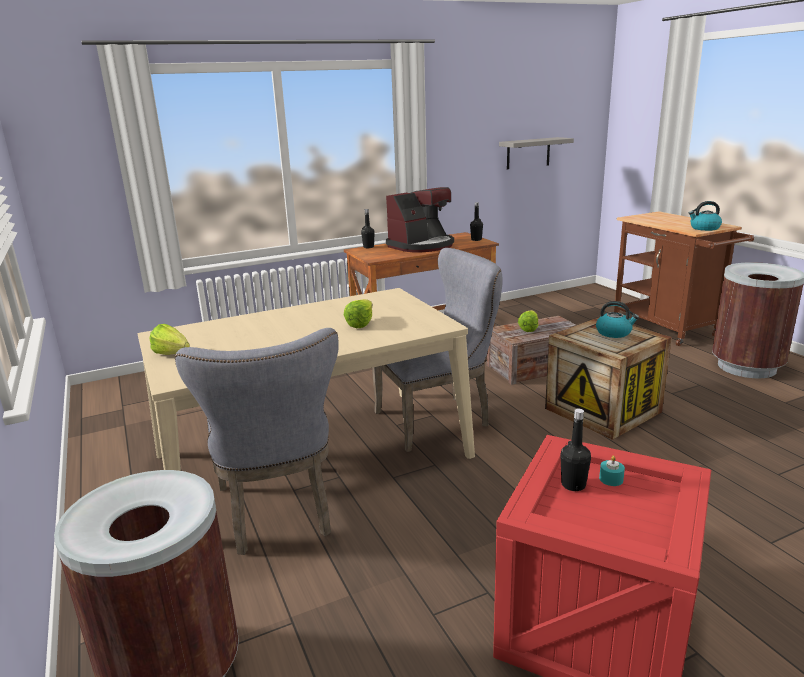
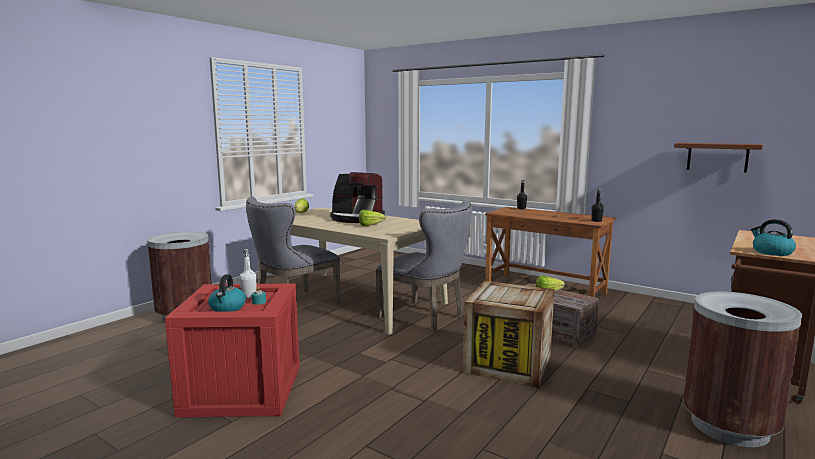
camera: 60 degrees right, 10 degrees down
coffee machine [386,187,454,253] -> coffee machine moved to [330,172,385,223]
grey shelf [499,137,574,169] -> brown shelf [674,143,763,173]
black bottle [561,409,591,491] -> white bottle [239,249,257,298]
kettle [596,301,639,338] -> kettle moved to [208,274,246,312]

